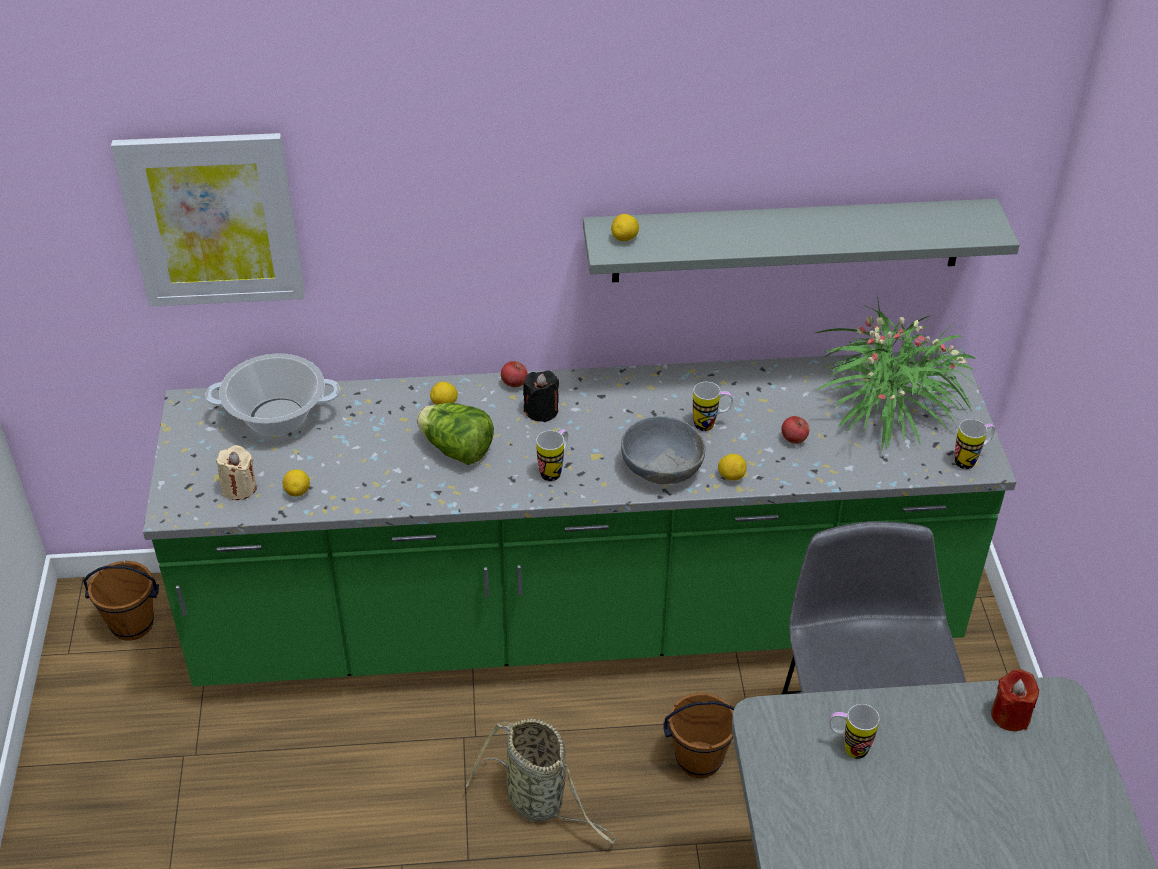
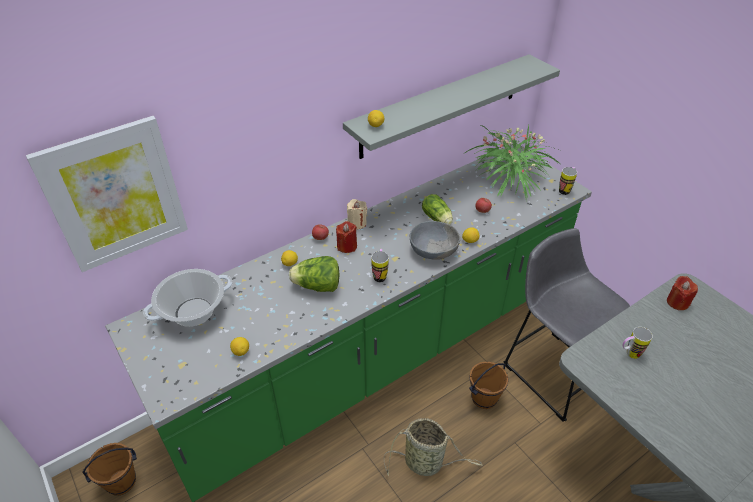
camera: 30 degrees left, 0 degrees up
beige candle [216,445,257,500] -> beige candle moved to [347,199,367,230]
black candle [523,371,559,422] -> red candle [336,221,357,253]
mug [693,382,733,431] -> lettuce [422,194,453,225]

